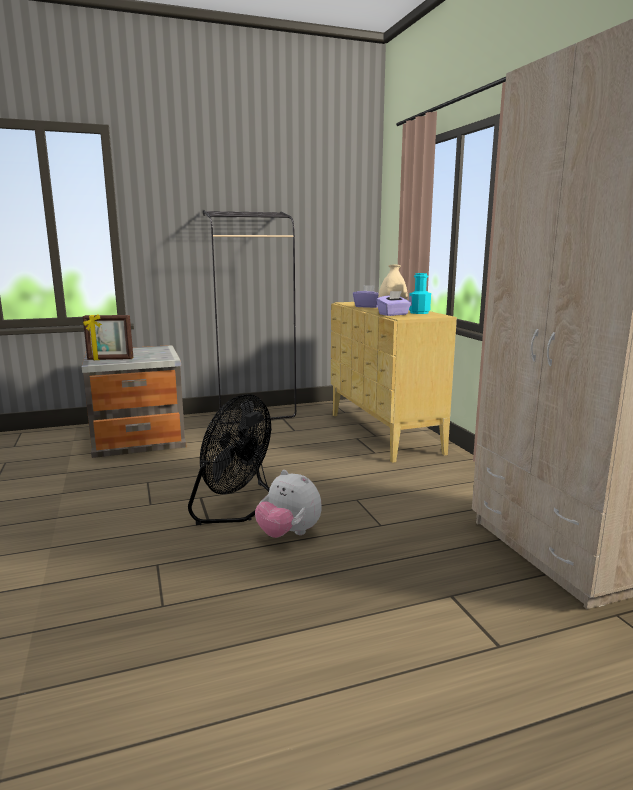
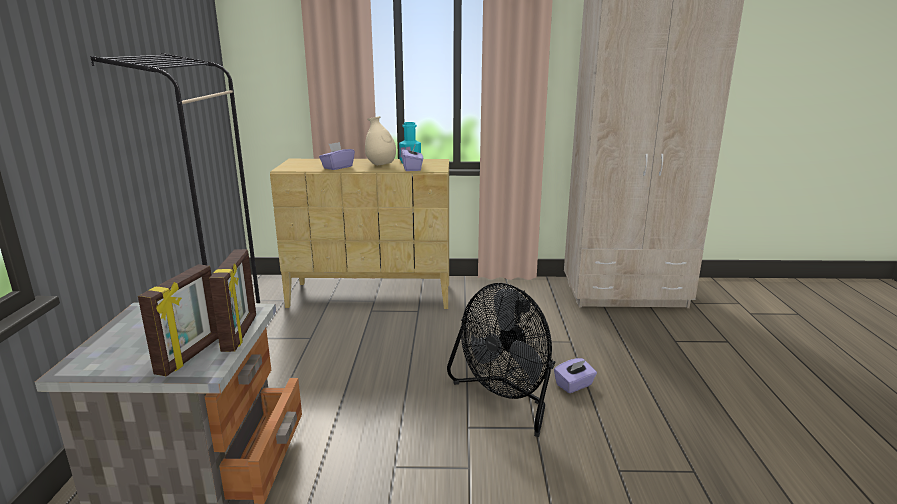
camera: 70 degrees left, 5 degrees up
plush toy [255,470,322,538] -> purple tissue box [554,358,597,393]
none -> picture frame [209,249,256,352]

